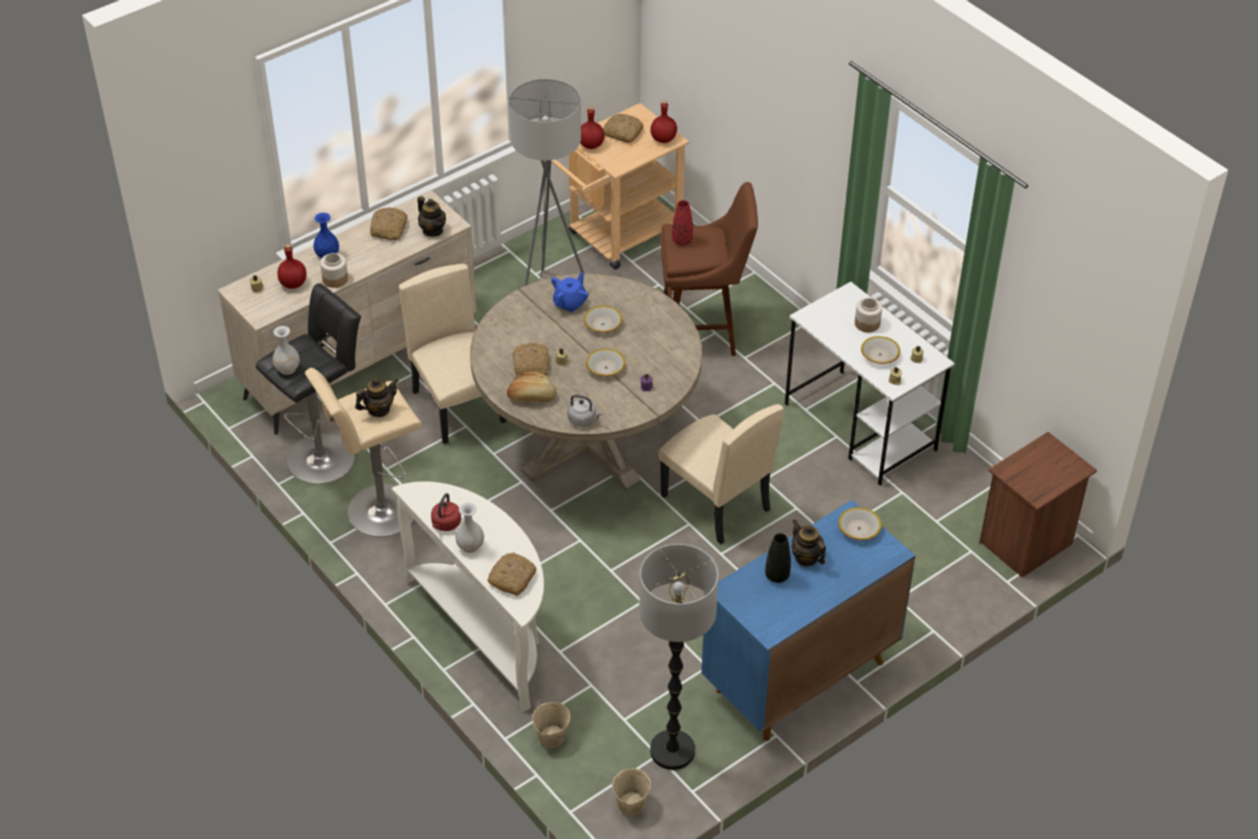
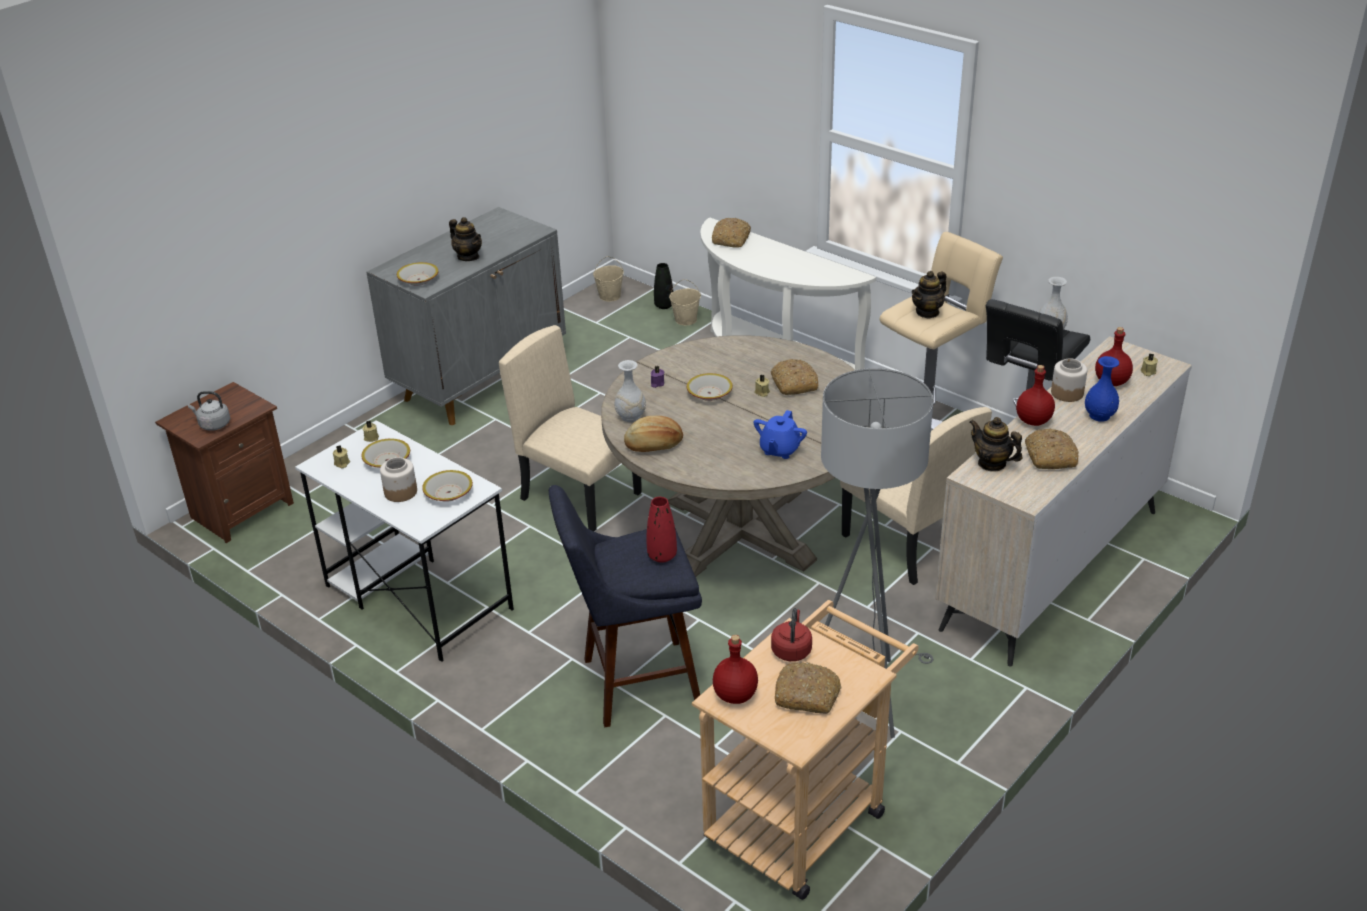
camera: 170 degrees right, 10 degrees down
red kettle [431,493,461,531] -> red kettle moved to [771,608,812,661]
white vase [455,503,484,553] -> white vase moved to [614,360,646,422]
bread [507,372,556,402] -> bread moved to [624,416,683,452]
grey kettle [568,395,602,427] -> grey kettle moved to [188,391,230,431]
red bottle [580,106,605,149] -> red bottle moved to [1016,365,1055,426]
bowl [584,306,623,333] -> bowl moved to [422,470,473,502]
floor lamp [639,544,718,770] -> none
brown stool [660,182,758,356] -> blue stool [549,485,702,728]
blue cabinet [701,500,916,741] -> grey cabinet [366,207,566,425]
black vase [765,533,791,583] -> black vase moved to [654,263,673,309]

